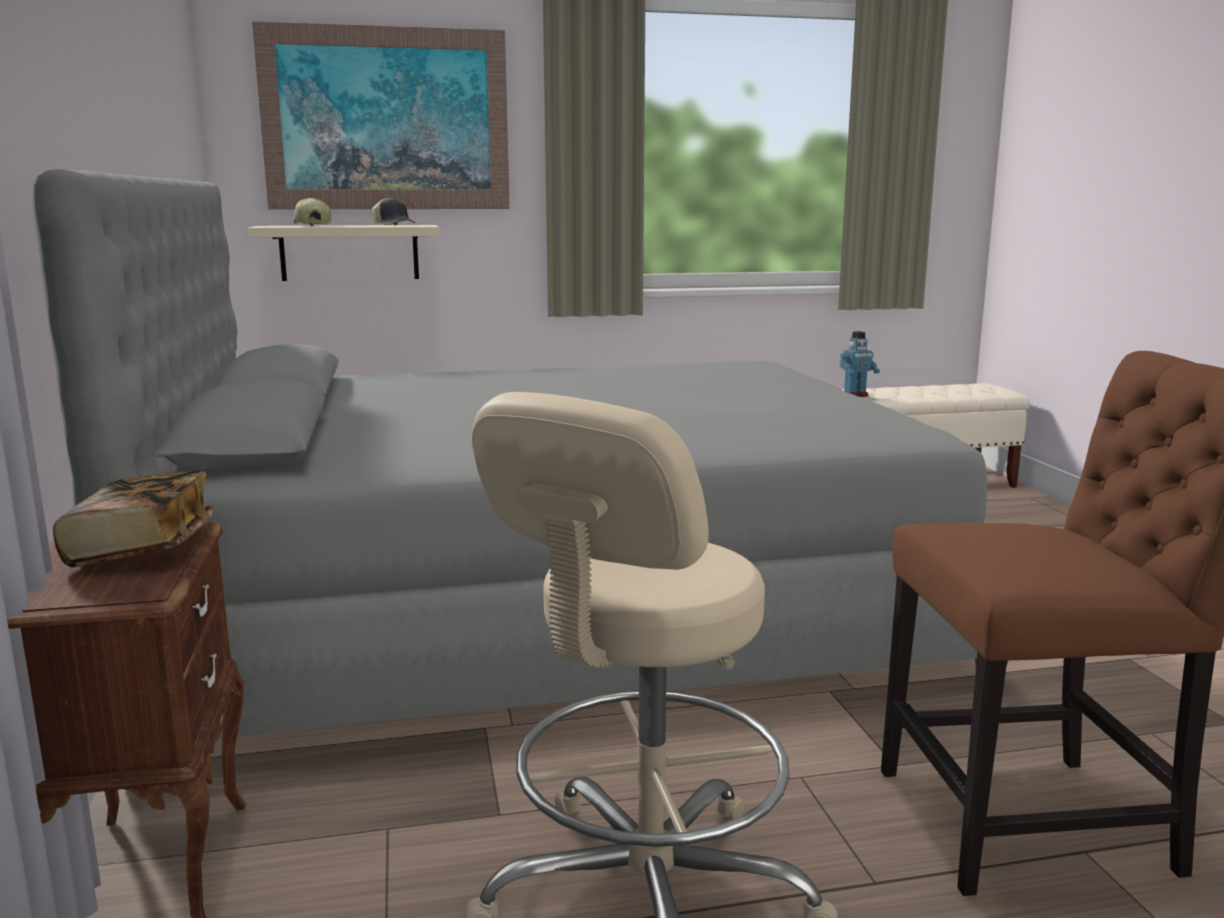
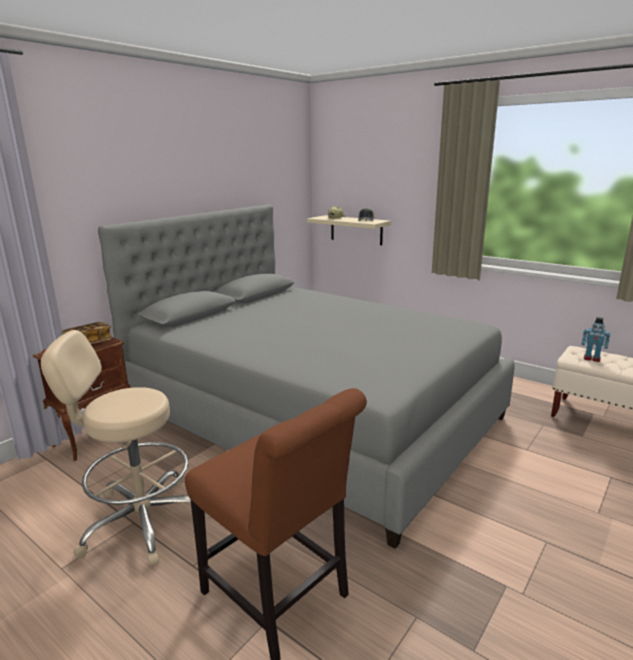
camera: 50 degrees right, 5 degrees up
picture [252,21,510,209] -> none

